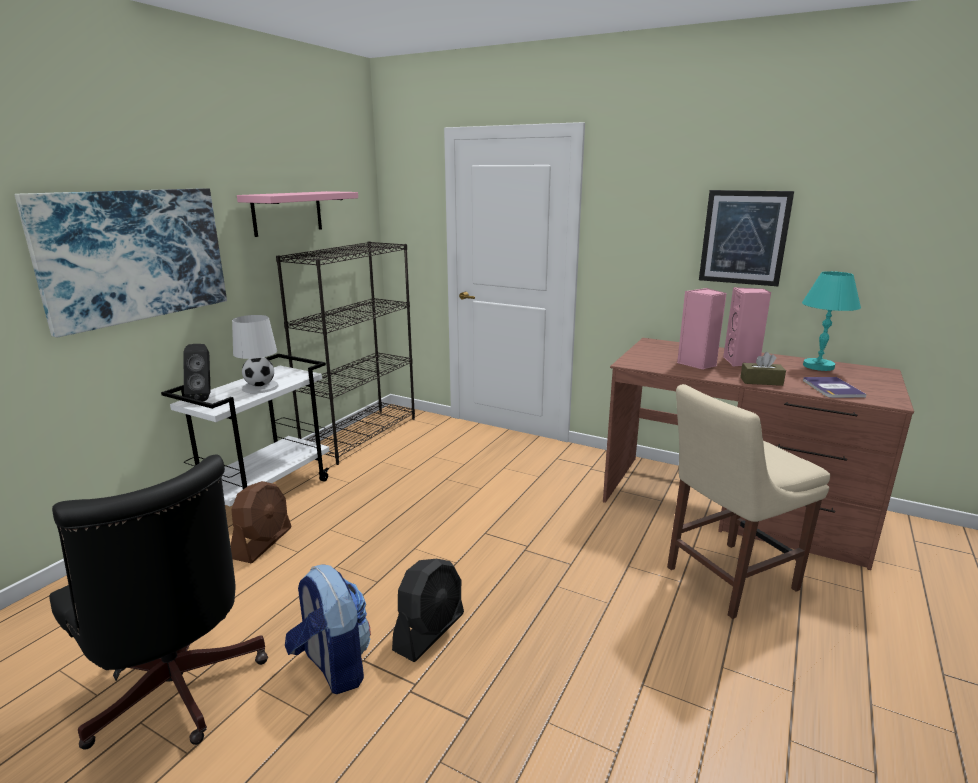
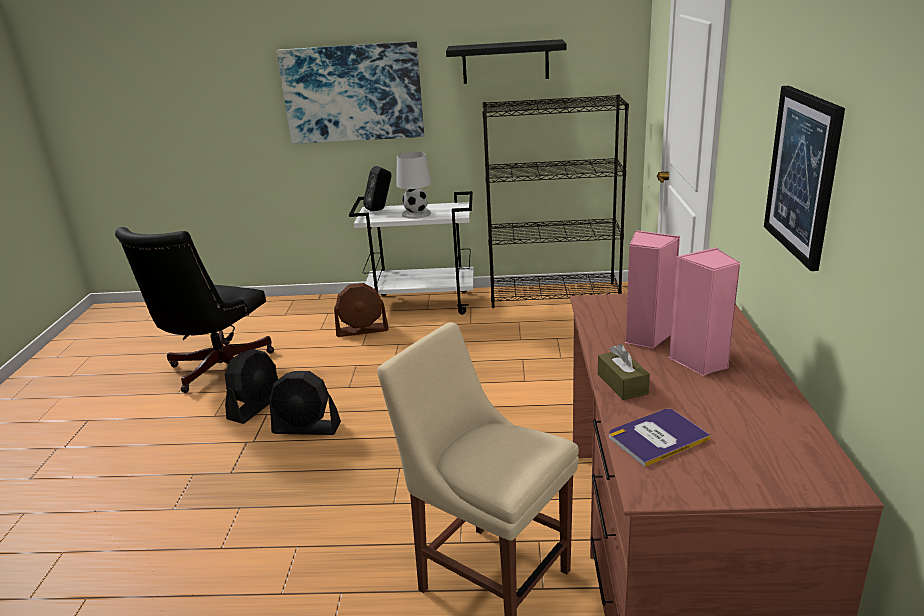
camera: 65 degrees right, 5 degrees up
pink shelf [237,191,358,237] -> black shelf [446,39,566,84]
backpack [285,565,371,694] -> black fan [225,349,278,424]
turquoise table lamp [802,271,861,371] -> none

